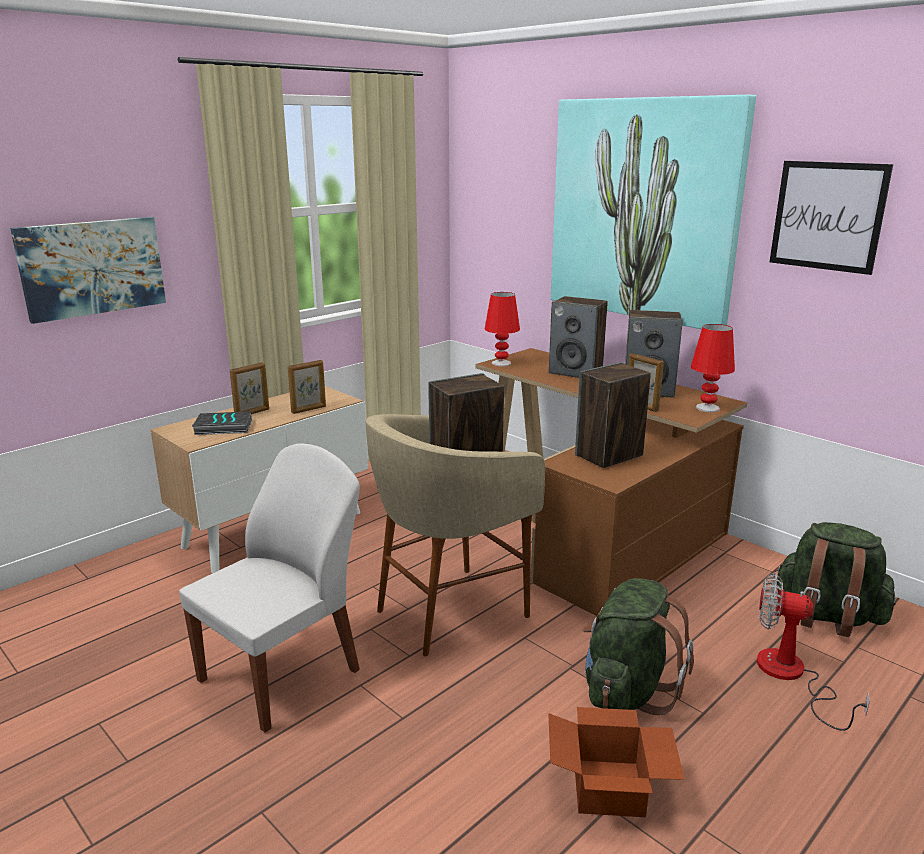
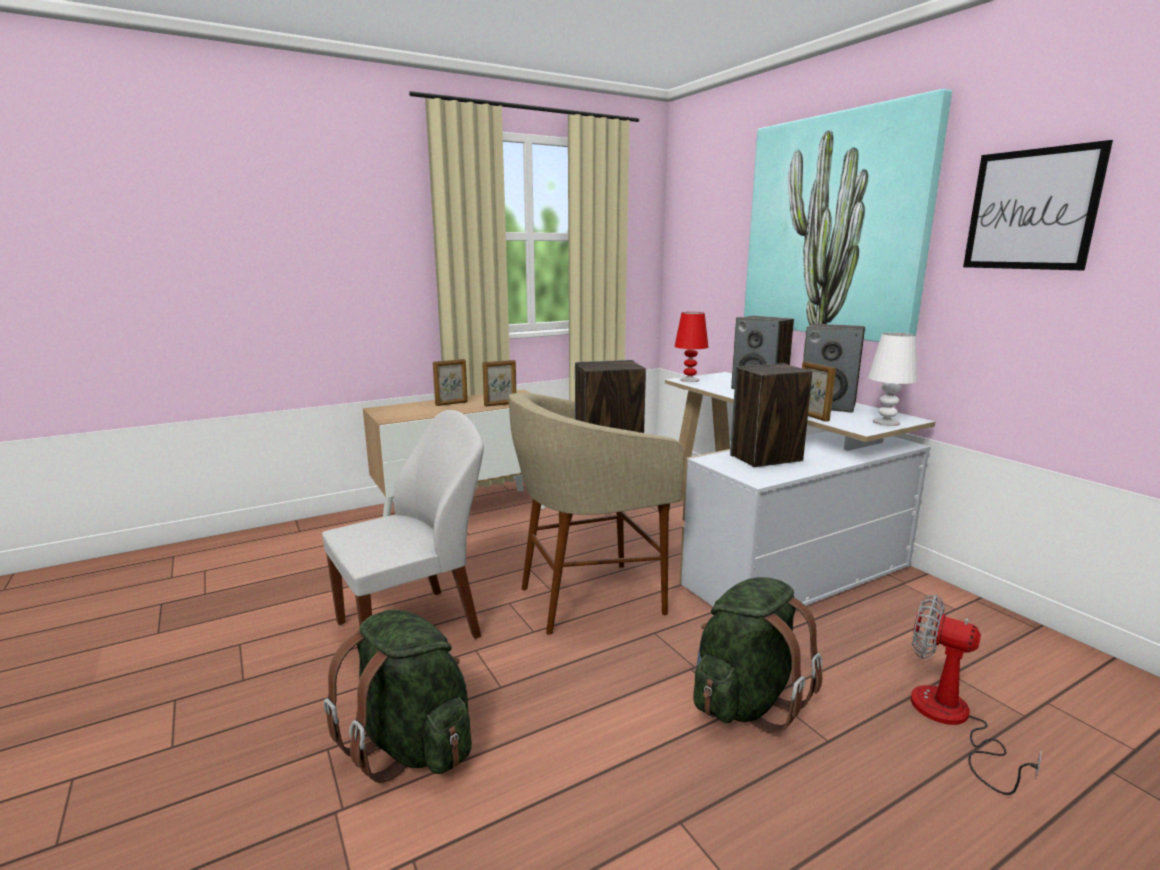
camera: 15 degrees right, 5 degrees down
picture [10,217,166,324] -> none
book [192,411,252,435] -> none
brown desk [476,348,747,616] -> white desk [665,372,935,606]
cardboard box [548,707,685,817] -> none
red table lamp [691,324,735,412] -> white table lamp [868,332,917,426]
green backpack [775,522,896,637] -> green backpack moved to [323,610,472,783]

